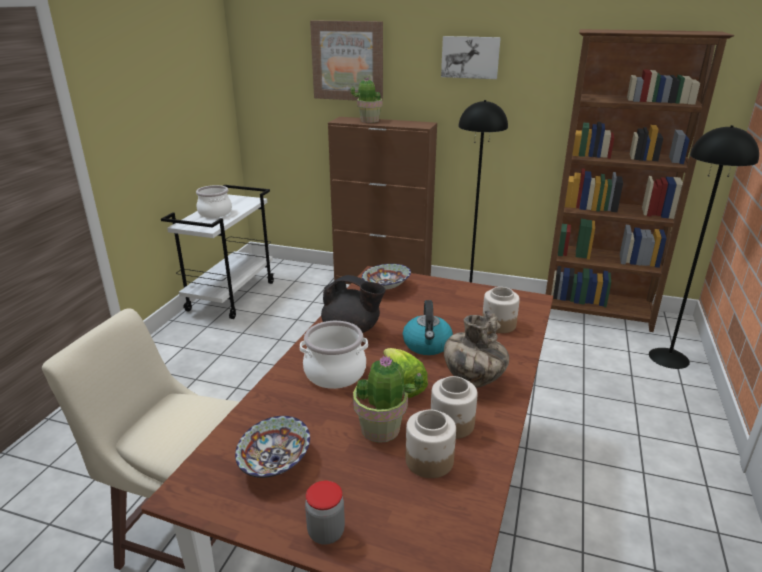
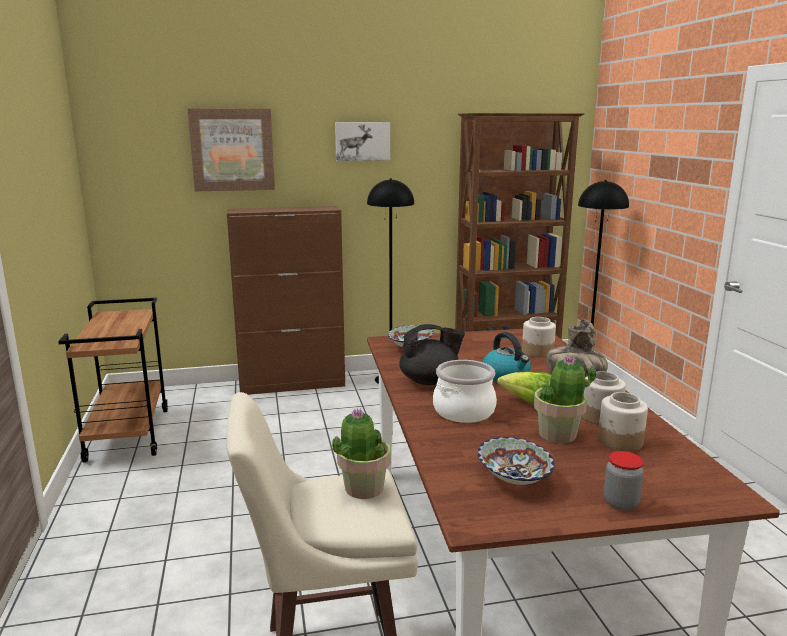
camera: 30 degrees left, 10 degrees down
white cart [161,185,274,319] -> brown cart [58,298,168,463]
cooking pot [196,185,232,218] -> none
potted plant [351,77,383,123] -> potted plant moved to [332,408,391,499]

